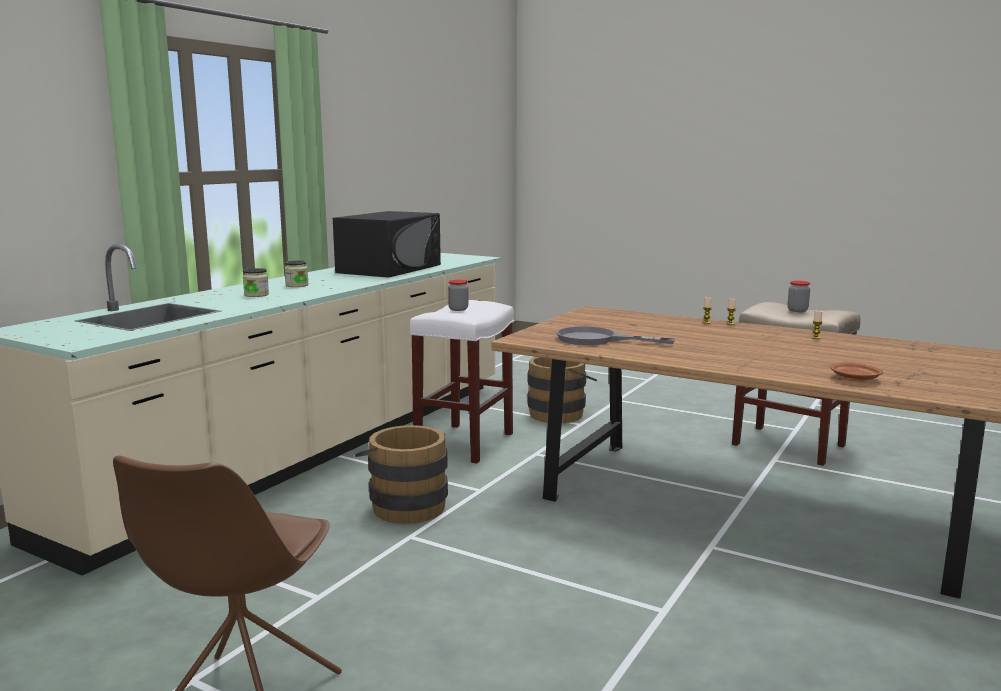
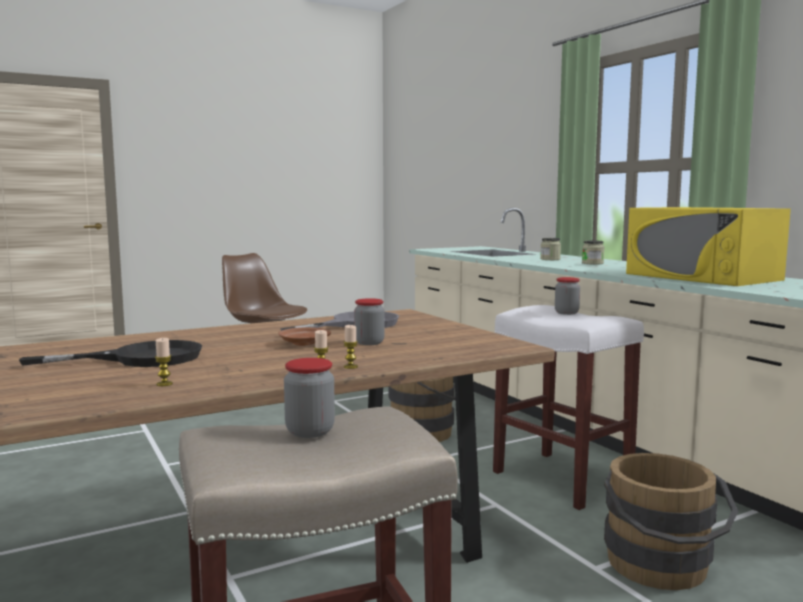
camera: 120 degrees right, 5 degrees down
black microwave [333,211,441,278] -> yellow microwave [626,207,791,286]
brown plate [830,362,883,381] -> brown plate moved to [278,327,331,346]
none -> black frying pan [19,340,202,367]
none -> jar [354,298,385,345]

